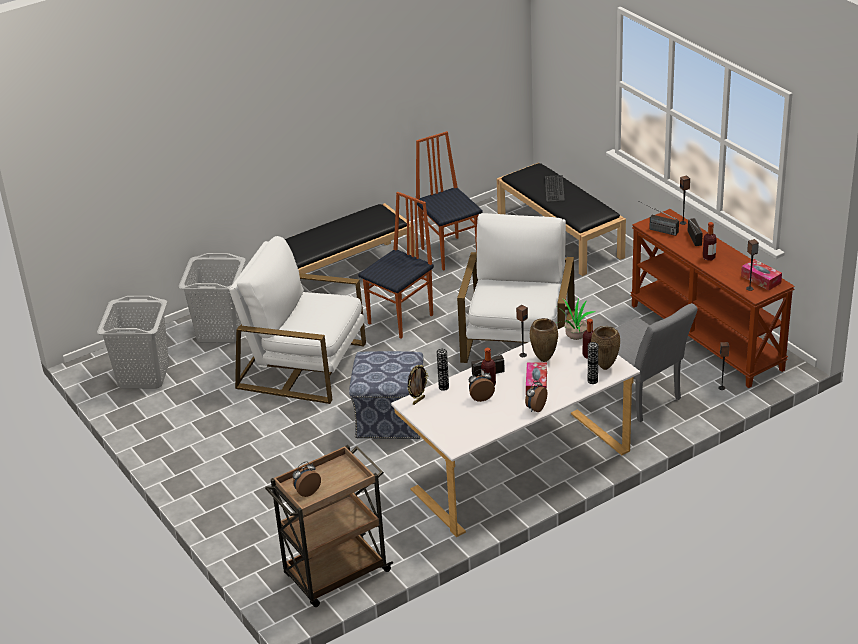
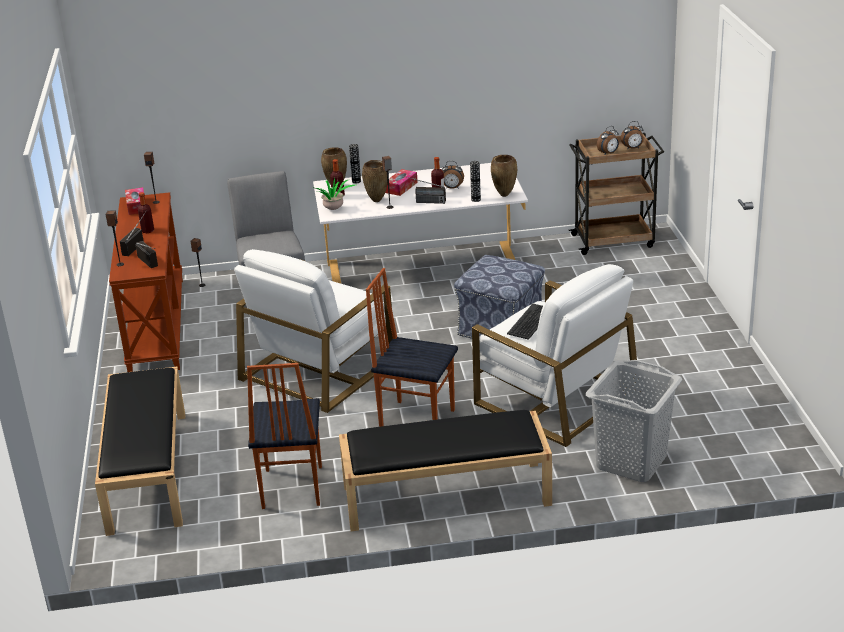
camera: 155 degrees left, 5 degrees down
grey laundry basket [97,296,169,389] -> none
chair [358,192,434,338] -> chair turned 45 degrees clockwise [366,268,458,427]
picture frame [407,365,428,405] -> brown vase [491,155,517,197]
alarm clock [525,379,547,412] -> alarm clock moved to [597,126,619,154]
keyboard [545,175,565,202] -> keyboard moved to [507,303,543,340]

